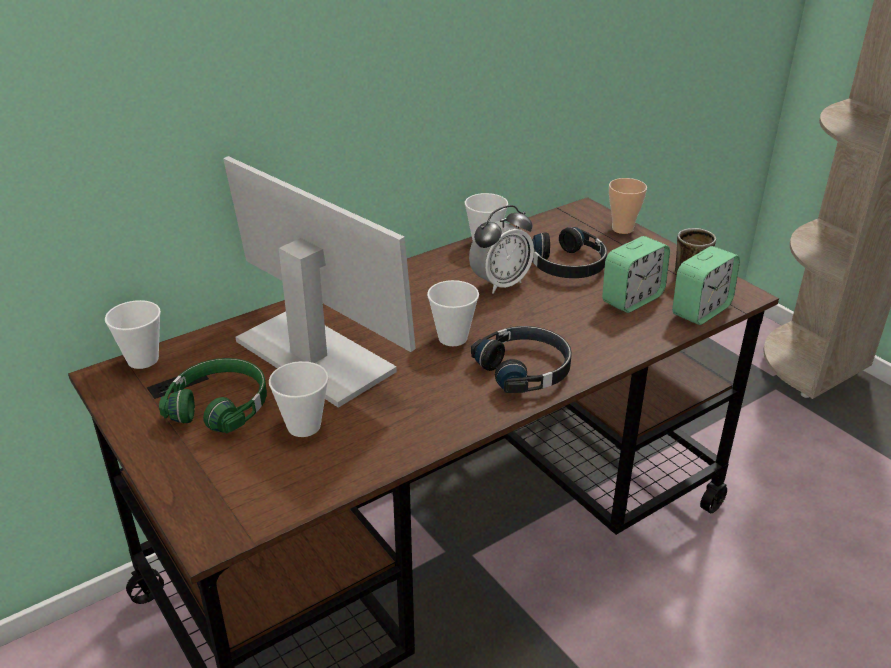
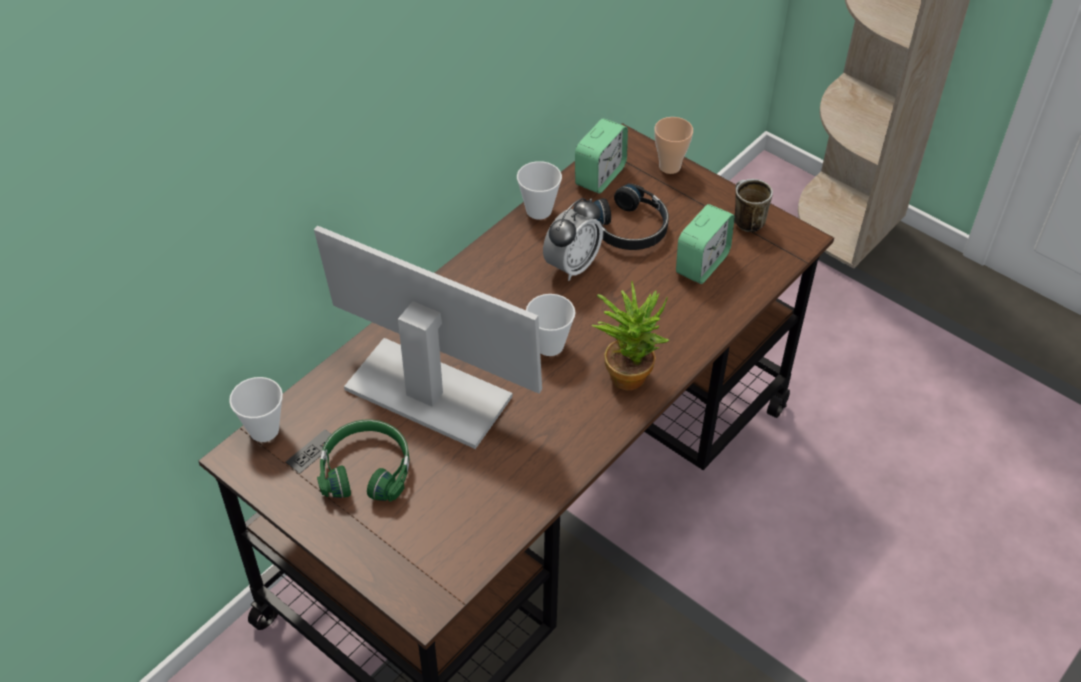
camera: 15 degrees left, 15 degrees up
cup [269,361,329,437] -> none
black headphones [471,326,572,393] -> potted plant [591,281,669,390]
alarm clock [672,246,740,325] -> alarm clock moved to [575,118,628,194]

